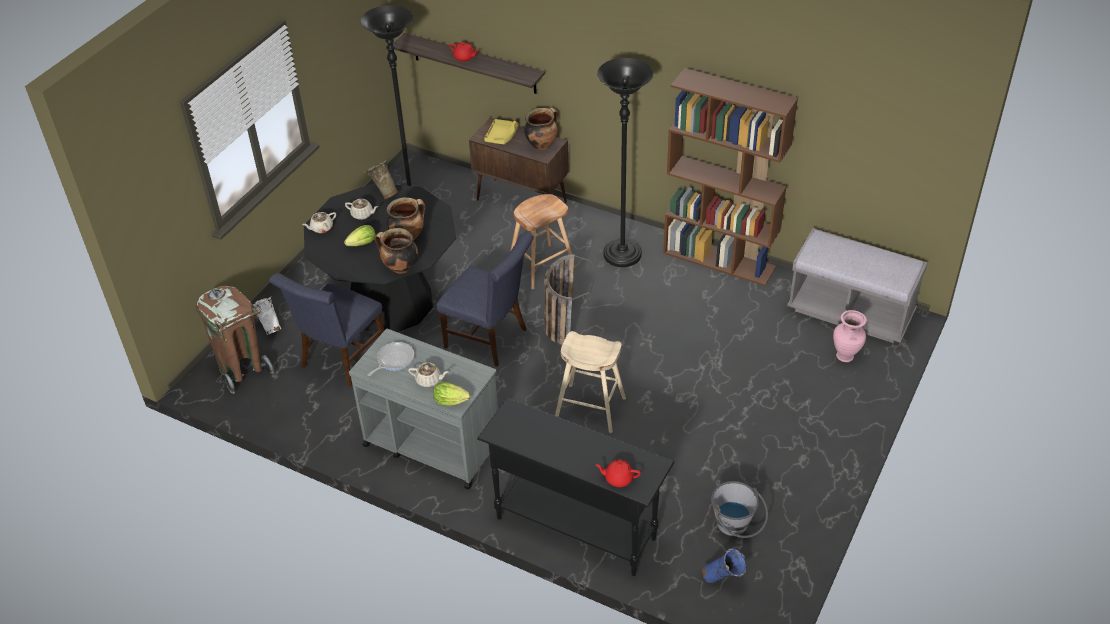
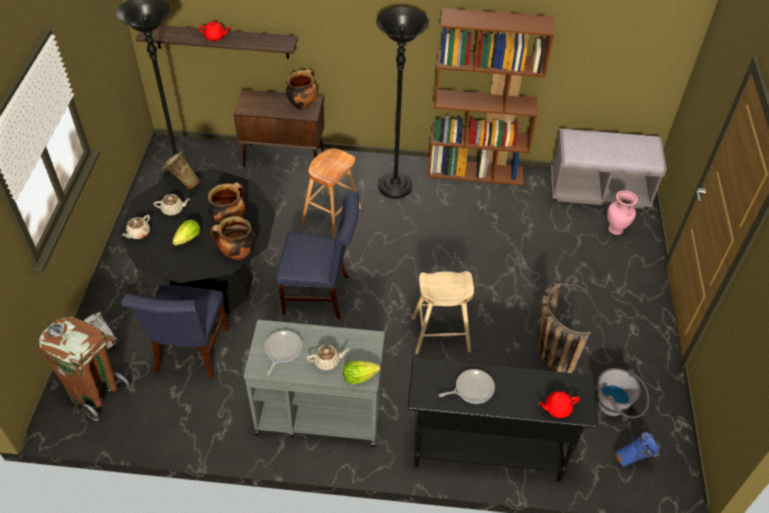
camera: 25 degrees left, 5 degrees up
yellow tray [484,119,519,144] -> none
basket [544,254,595,345] -> basket moved to [539,283,602,373]
none -> frying pan [439,369,495,404]

